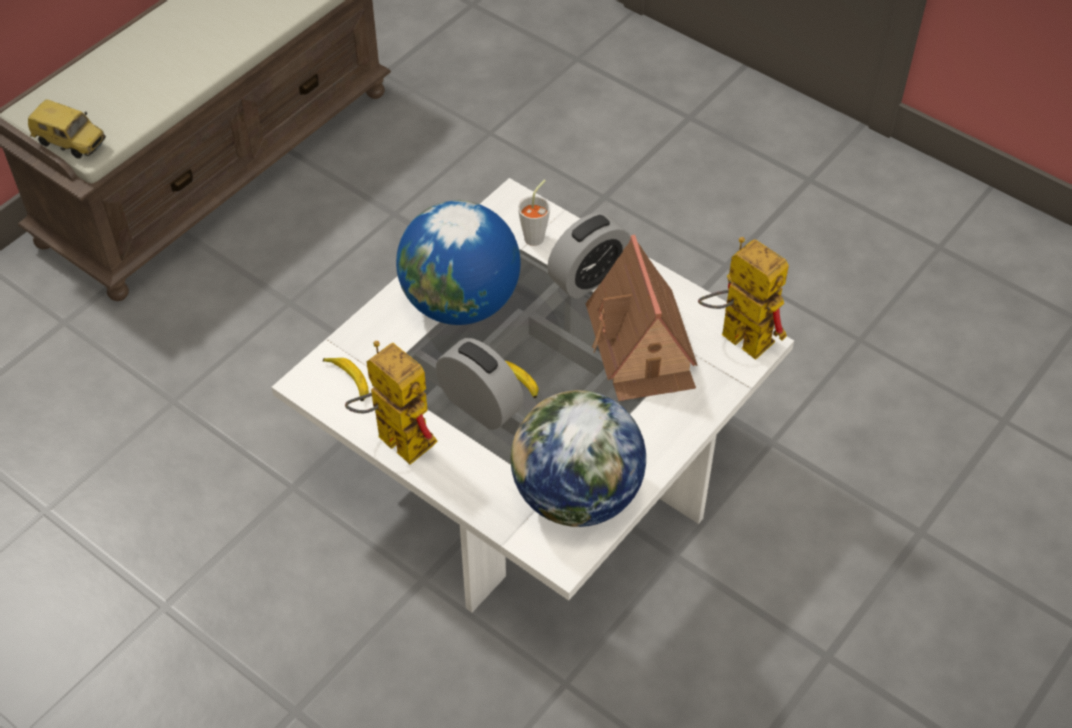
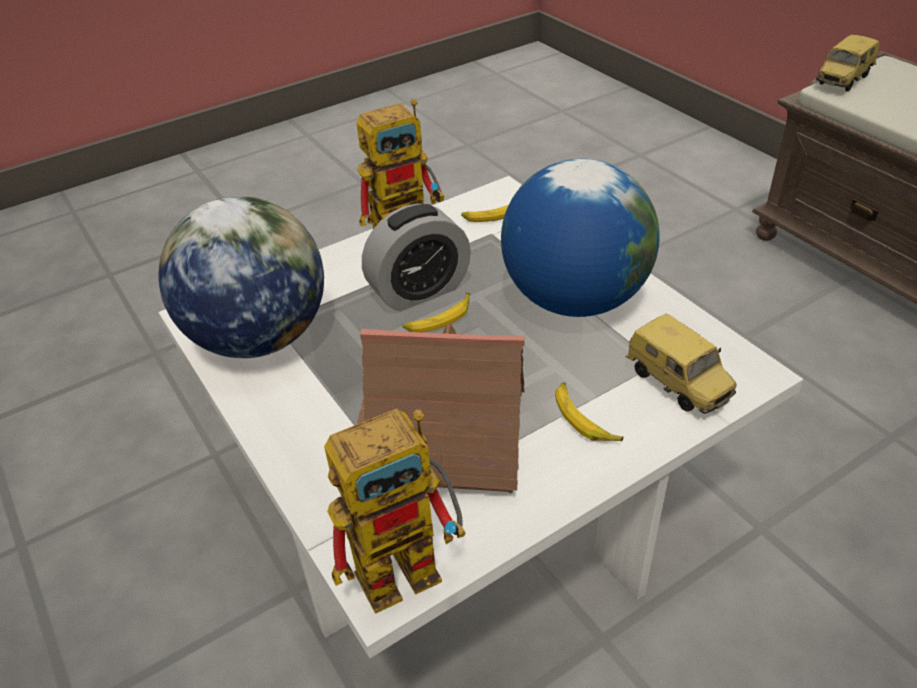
camera: 110 degrees right, 10 degrees down
grey cup [518,180,550,246] -> toy car [626,314,736,414]
alarm clock [547,212,631,299] -> banana [555,382,624,441]

